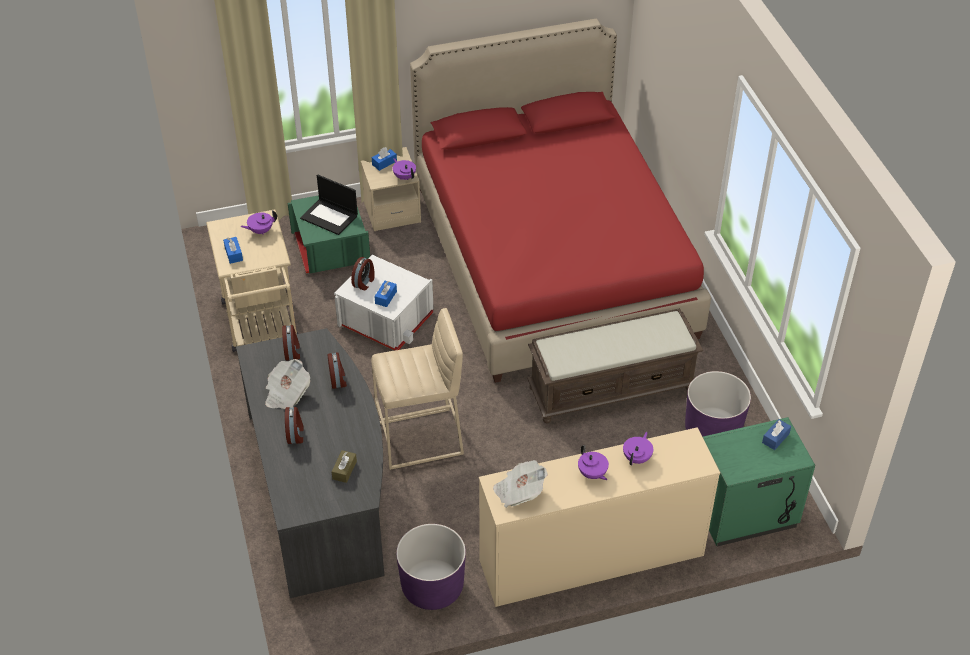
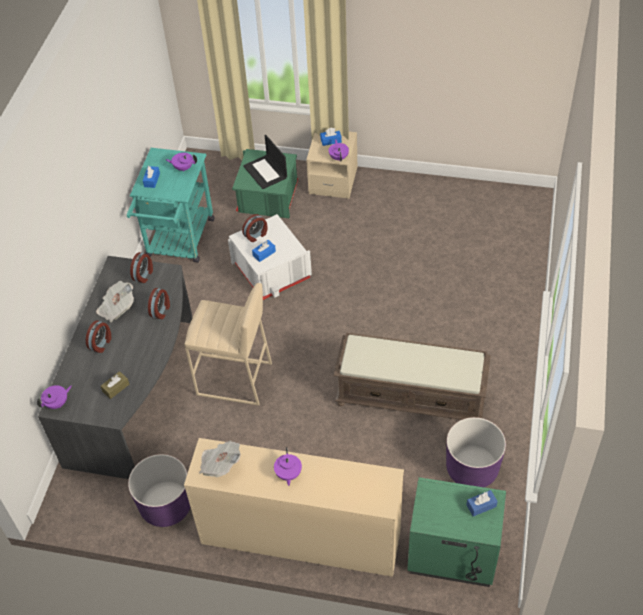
camera: 30 degrees right, 5 degrees up
beige cart [206,209,298,352] -> turquoise cart [127,148,214,263]
red bed [410,19,711,383] -> none
purple teapot [623,432,653,465] -> purple teapot moved to [37,385,72,409]

